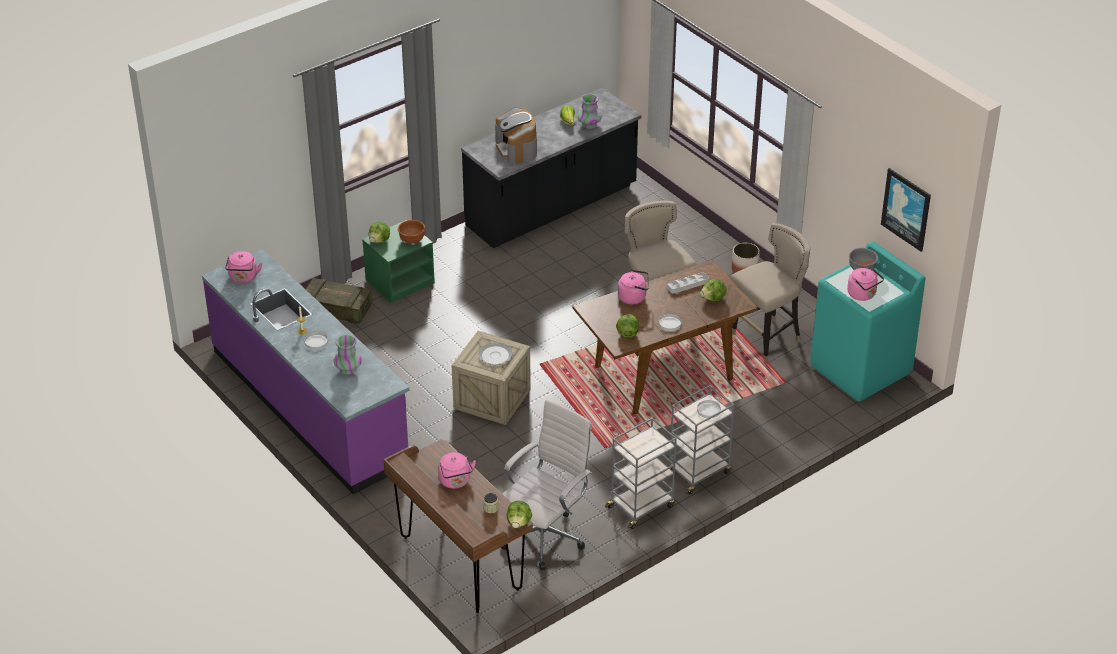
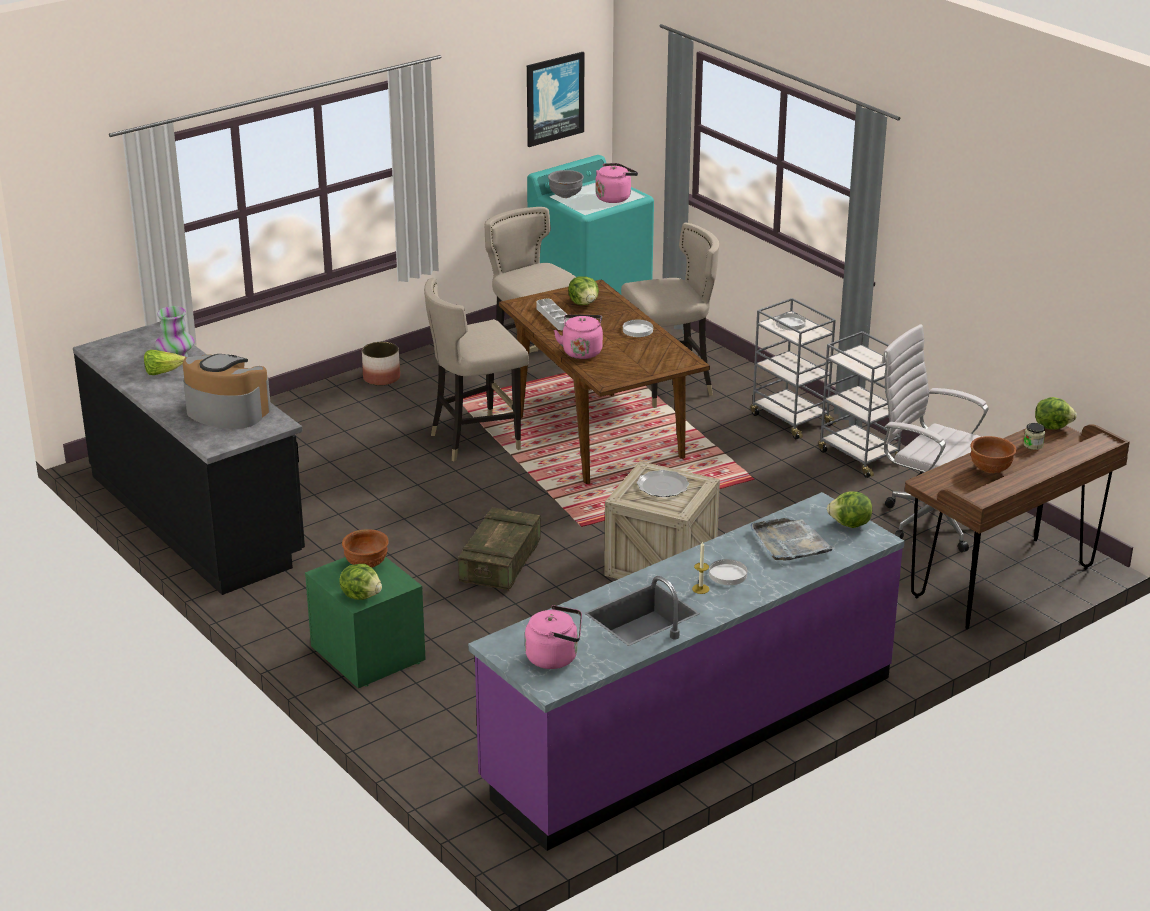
camera: 90 degrees left, 10 degrees down
crate [306,278,372,324] -> crate moved to [458,507,541,590]
vase [334,335,362,374] -> grey tray [750,518,836,561]
pink kettle [438,452,476,489] -> brown bowl [970,436,1017,473]
coffee machine [495,107,537,164] -> coffee machine turned 135 degrees counterclockwise [183,354,271,429]
lettuce [616,314,639,338] -> lettuce moved to [827,492,872,528]
none -> beige stool [621,223,719,408]

